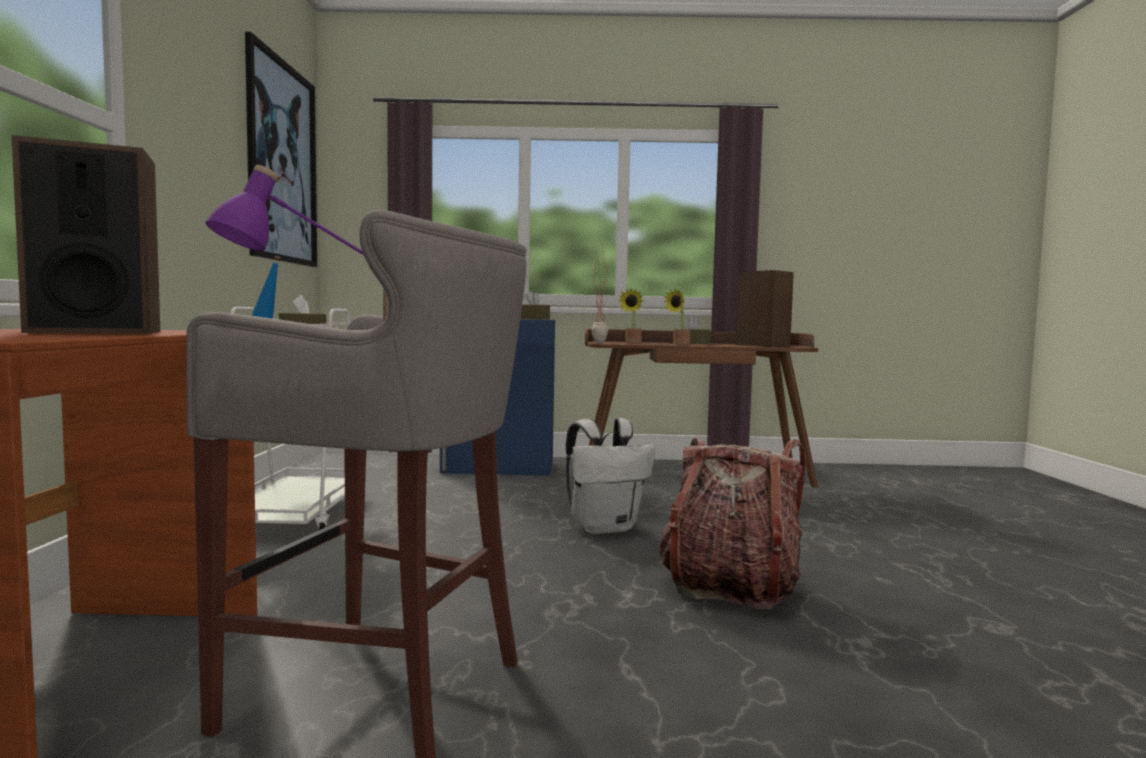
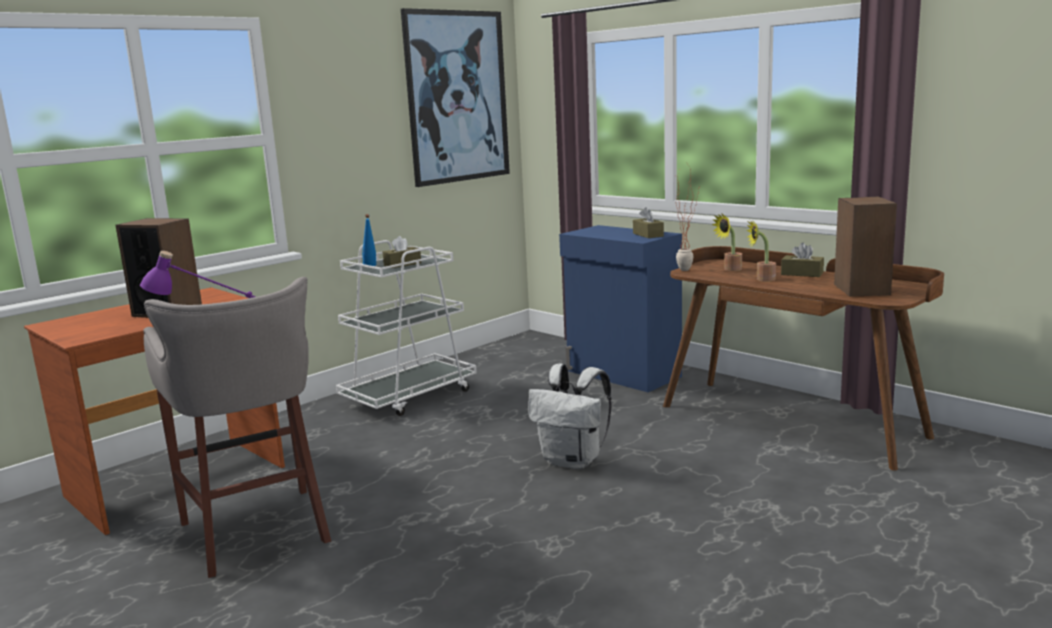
camera: 45 degrees right, 10 degrees up
backpack [658,438,806,609] -> none

